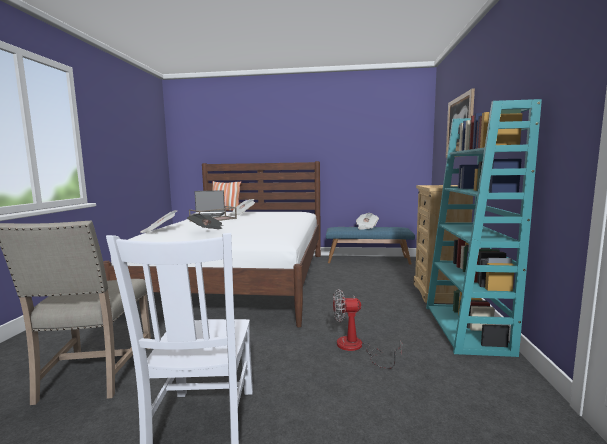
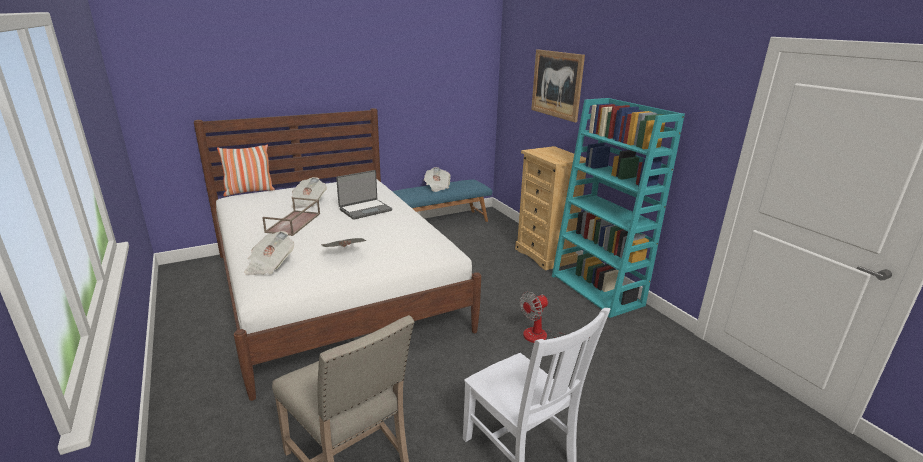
camera: 35 degrees left, 15 degrees up
laptop [191,190,225,217] -> laptop moved to [336,170,392,220]

